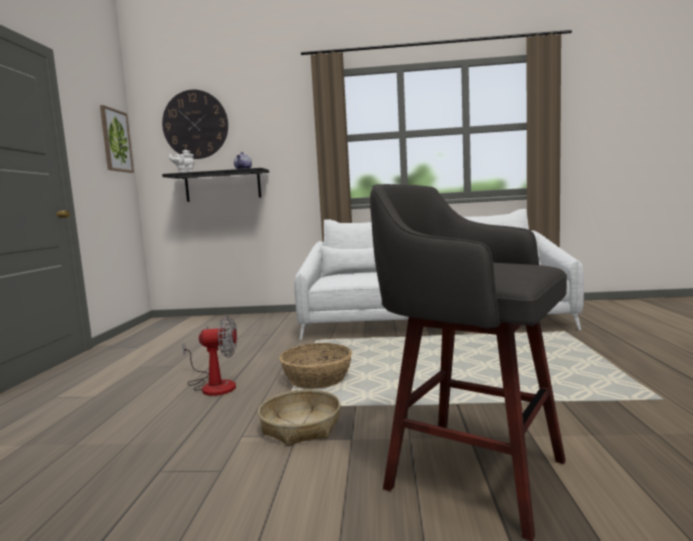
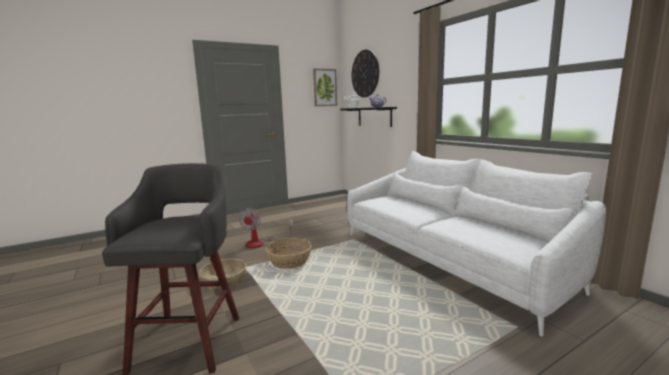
camera: 55 degrees right, 5 degrees up
fan [182,316,237,396] -> fan turned 45 degrees clockwise [238,208,294,248]

